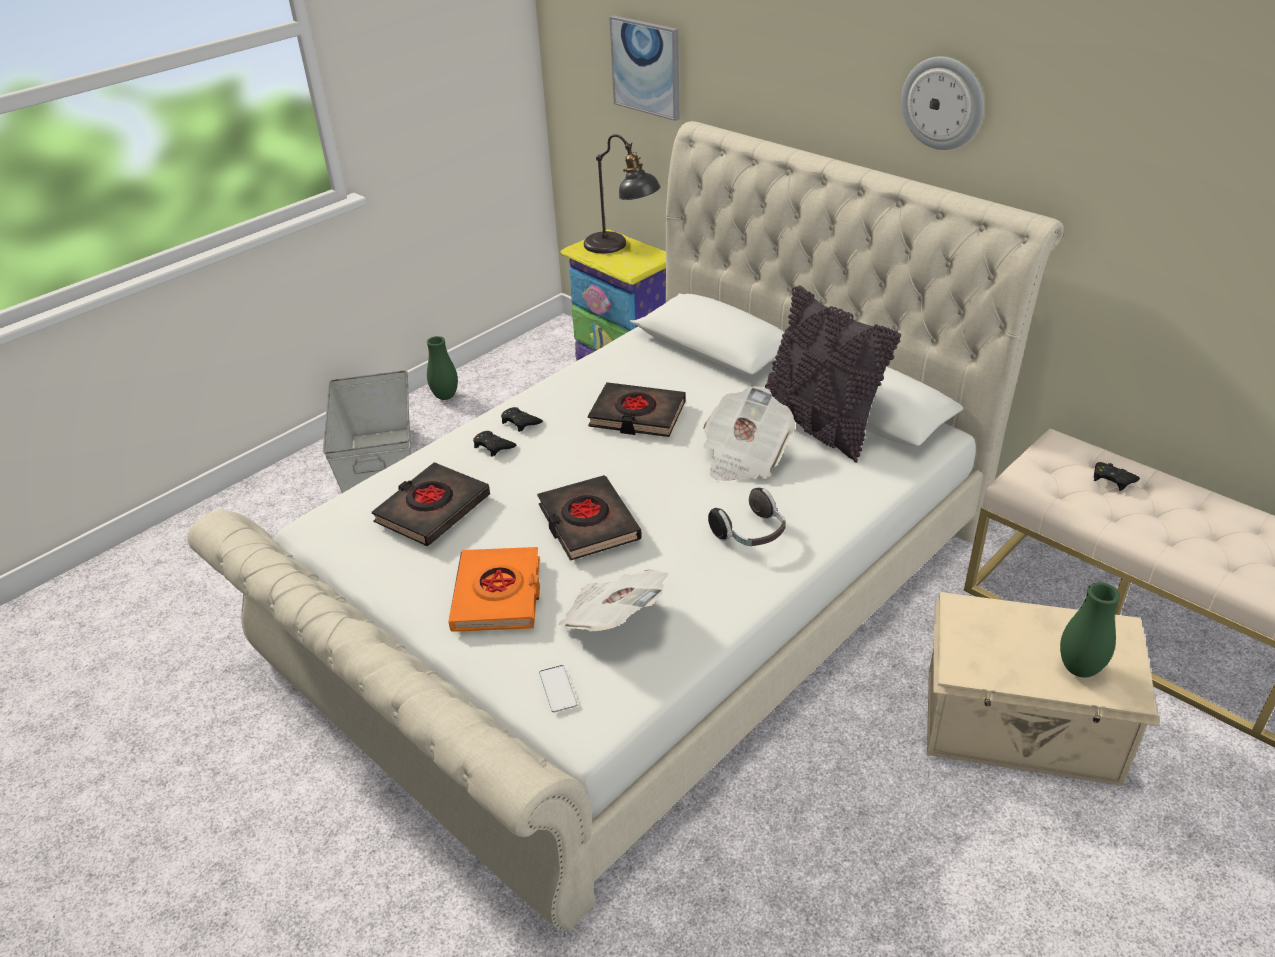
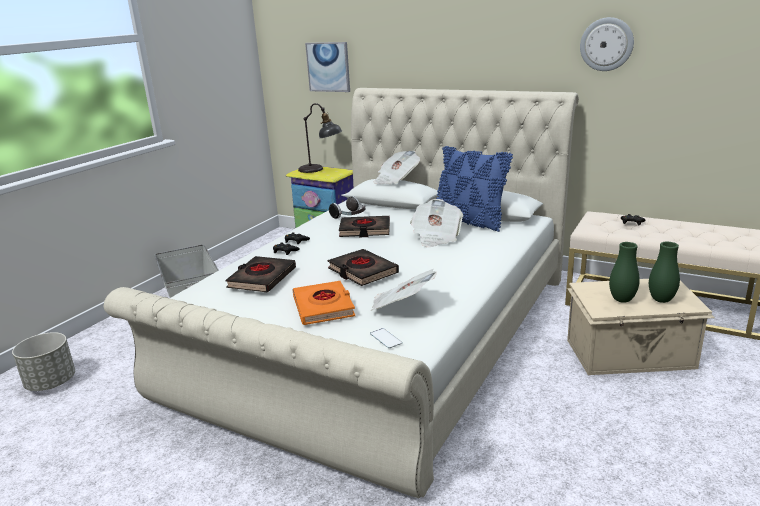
camera: 15 degrees left, 15 degrees down
green vase [427,336,458,400] -> green vase moved to [609,242,640,303]
headphones [708,488,786,546] -> headphones moved to [329,196,365,219]
black pillow [765,285,901,463] -> blue pillow [436,146,513,232]
wall clock [901,56,984,150] -> wall clock moved to [580,17,634,71]
none -> grey planter [12,332,75,391]
none -> newspaper [374,151,420,185]

